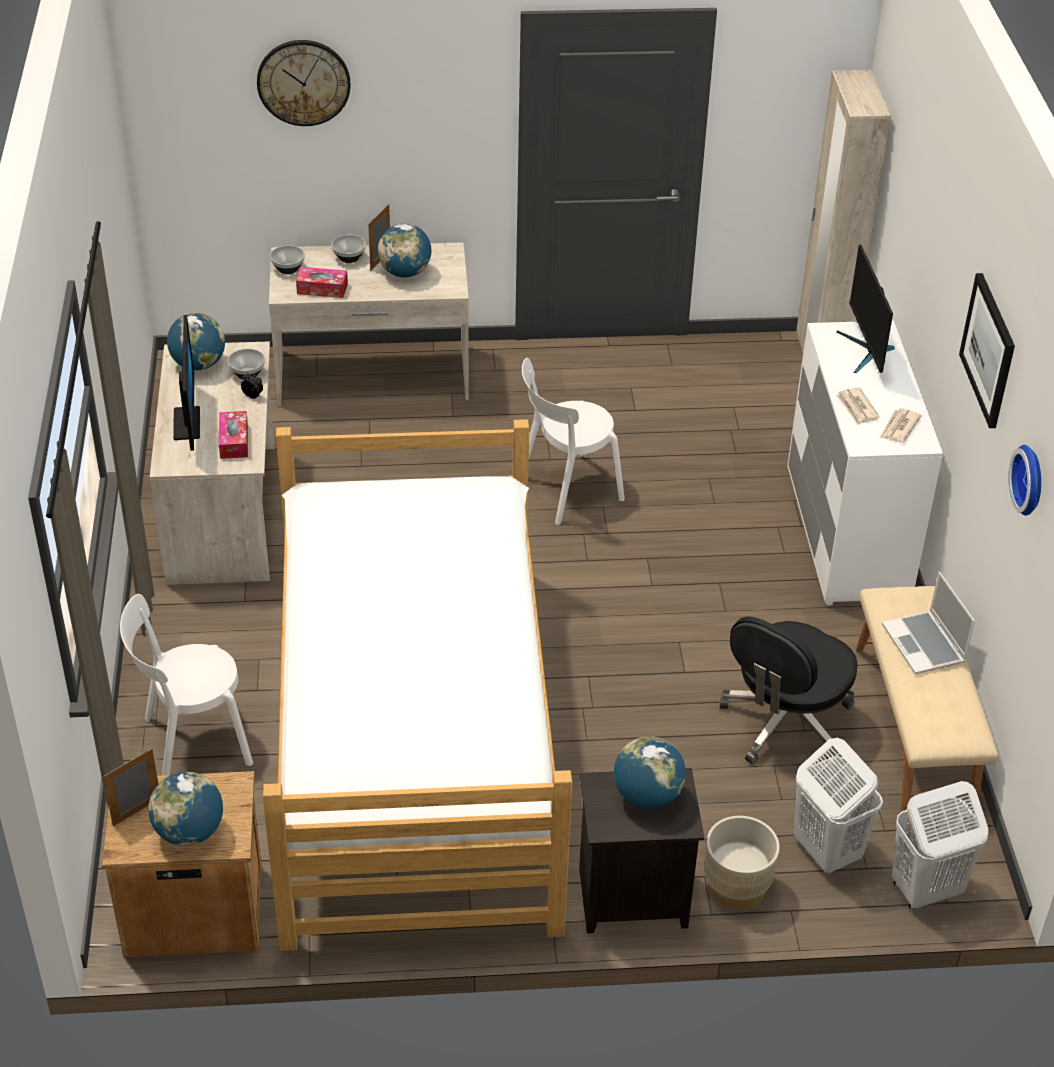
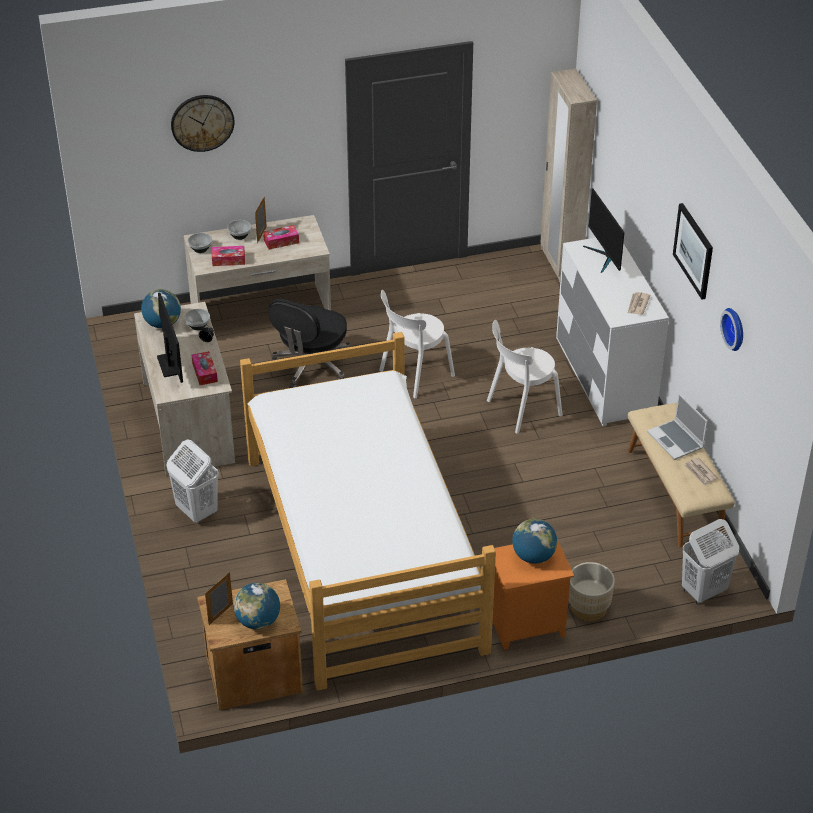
camera: 10 degrees left, 0 degrees up
white chair [120,594,253,775] -> white chair moved to [487,320,562,434]
globe [378,223,431,277] -> tissue box [263,225,299,250]
black nightstand [579,768,704,933] -> orange nightstand [493,539,574,650]
black office chair [719,616,857,764] -> black office chair moved to [268,299,350,388]
white laundry basket [794,738,883,873] -> white laundry basket moved to [167,439,219,523]
newspaper [836,387,880,425] -> newspaper moved to [684,457,718,486]

